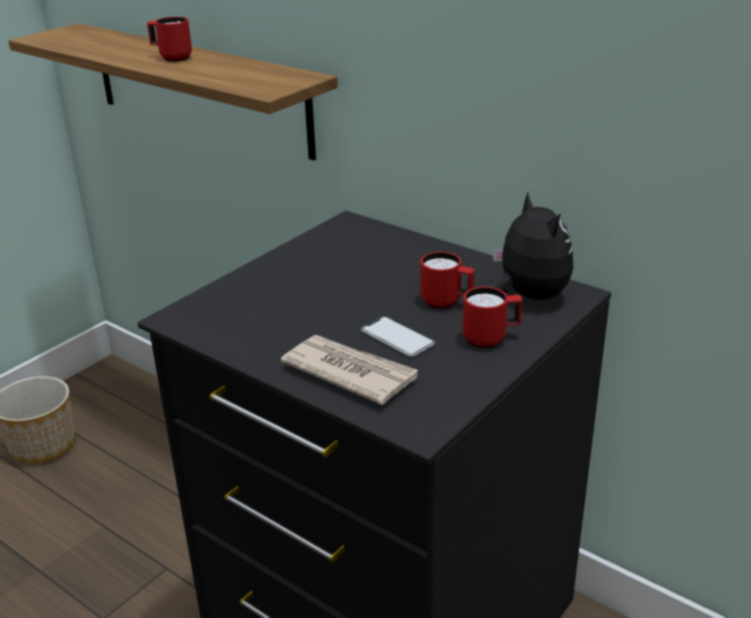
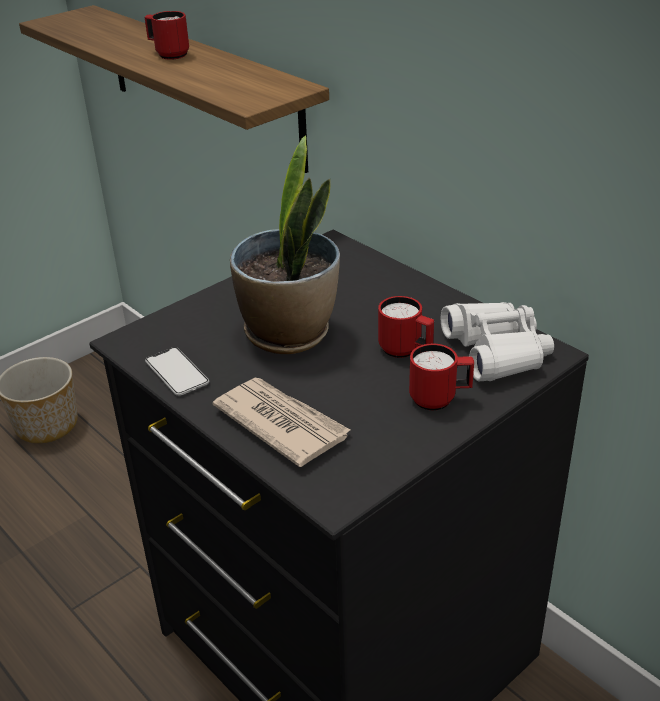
camera: 10 degrees right, 5 degrees up
phone [361,316,435,357] -> phone moved to [145,347,209,396]
plush toy [493,192,573,300] -> white binoculars [440,302,554,381]
none -> potted plant [230,135,340,354]

